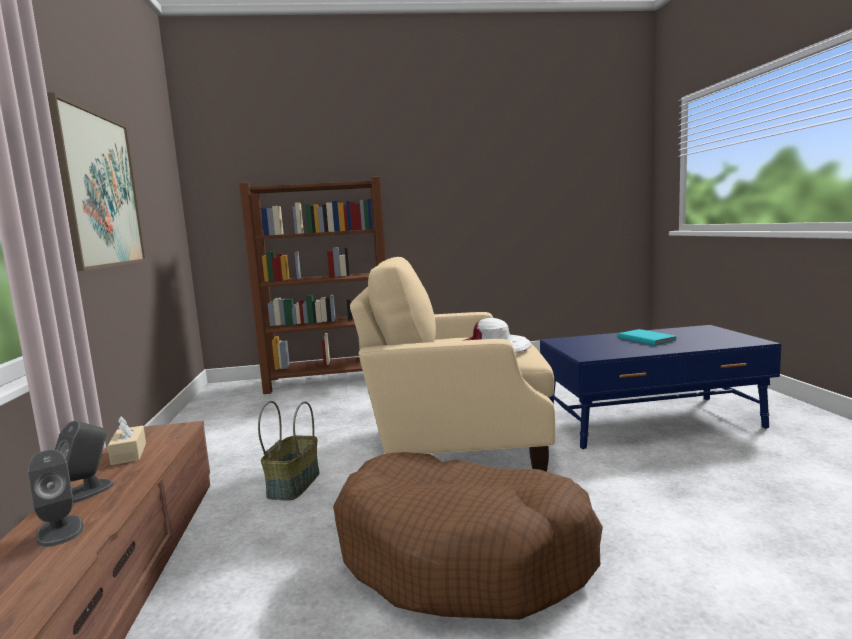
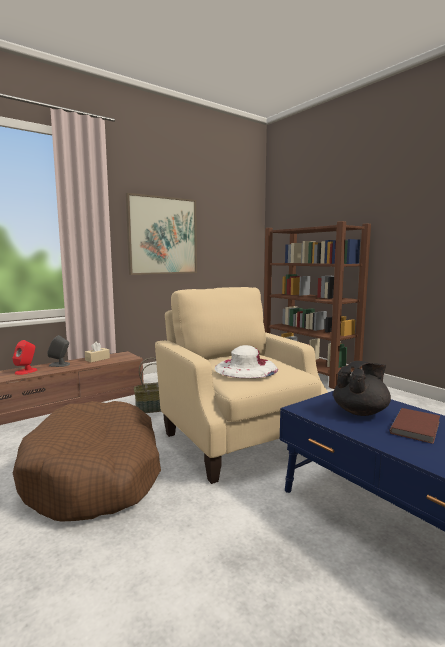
camera: 60 degrees right, 0 degrees up
grey speaker [28,450,83,547] -> red speaker [13,340,37,375]
turquoise book [618,329,677,346] -> brown book [390,408,440,444]
none -> black teapot [333,361,391,416]

